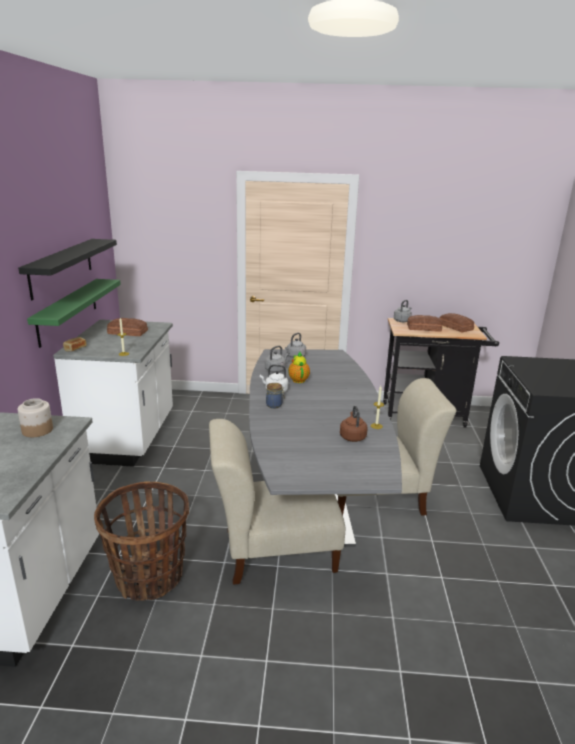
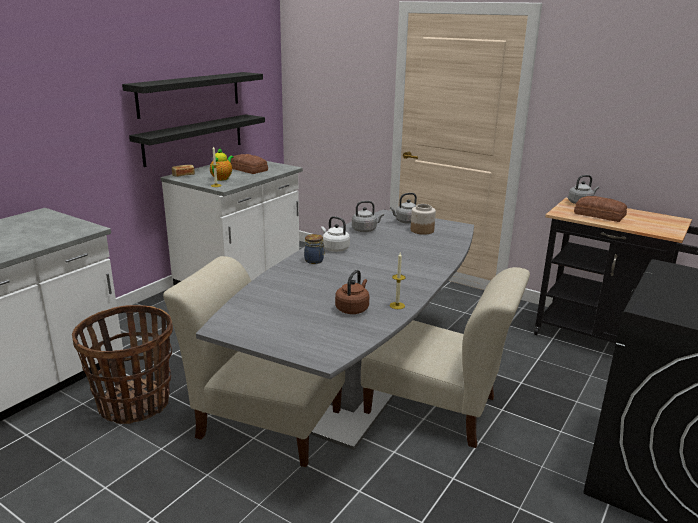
camera: 30 degrees right, 0 degrees up
jar [18,398,53,437] -> jar moved to [411,204,436,235]
green shelf [27,279,121,348] -> black shelf [129,114,265,167]
teapot [288,352,310,383] -> teapot moved to [210,148,233,181]
bread [440,313,474,332] -> none

